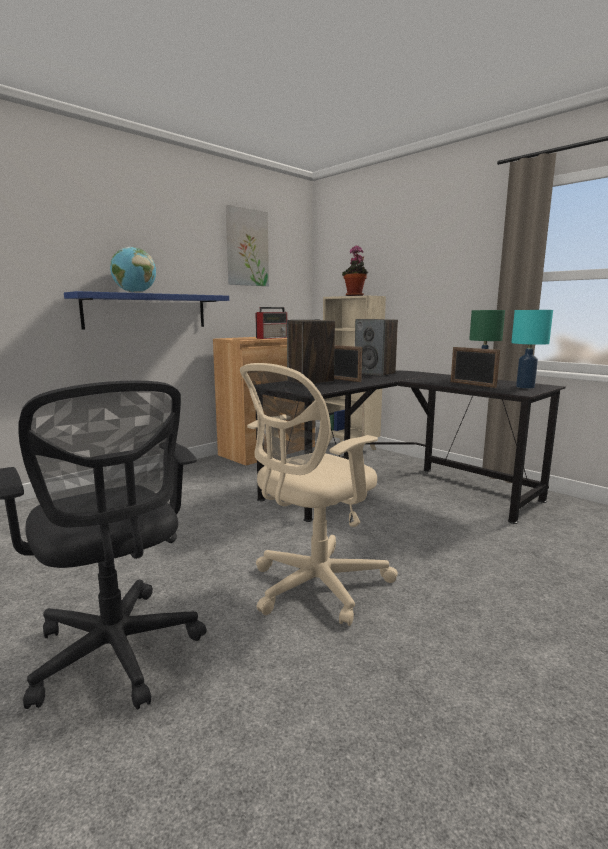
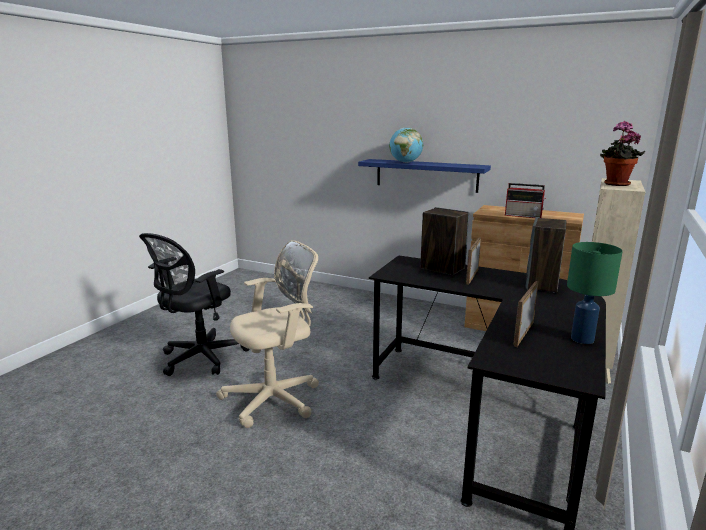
camera: 70 degrees right, 5 degrees up
picture [226,205,269,286] -> none
beige office chair [240,363,398,626] -> beige office chair turned 120 degrees clockwise [216,240,319,428]
turquoise table lamp [511,310,553,389] -> none

